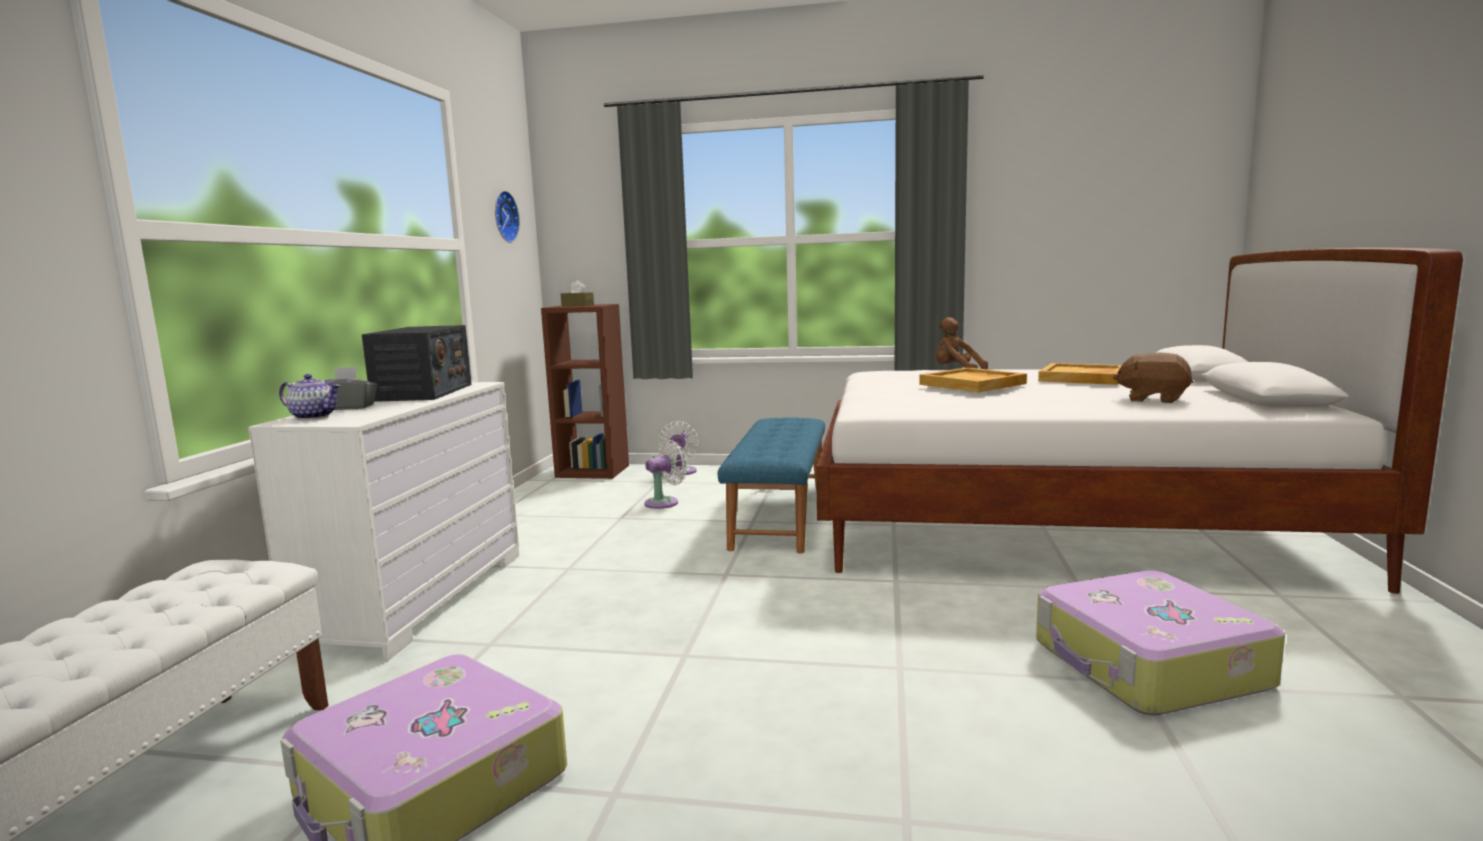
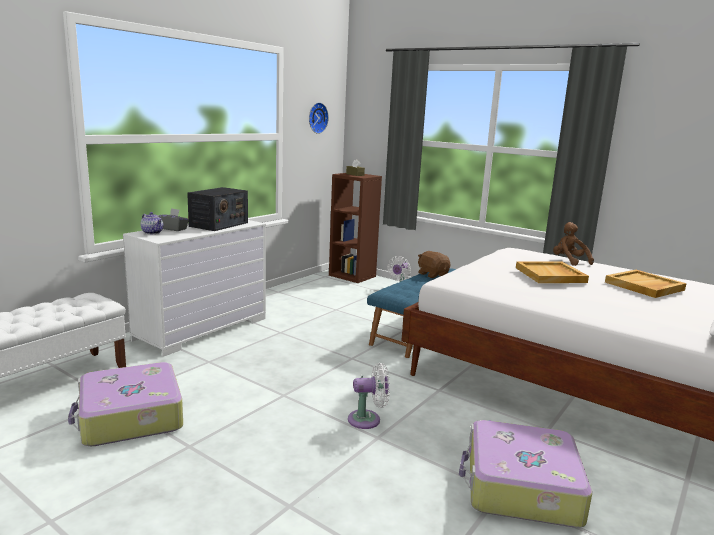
camera: 25 degrees right, 5 degrees up
white fan [645,440,687,509] -> white fan moved to [348,363,390,429]
brown plush toy [1113,353,1193,403] -> brown plush toy moved to [418,251,451,278]

